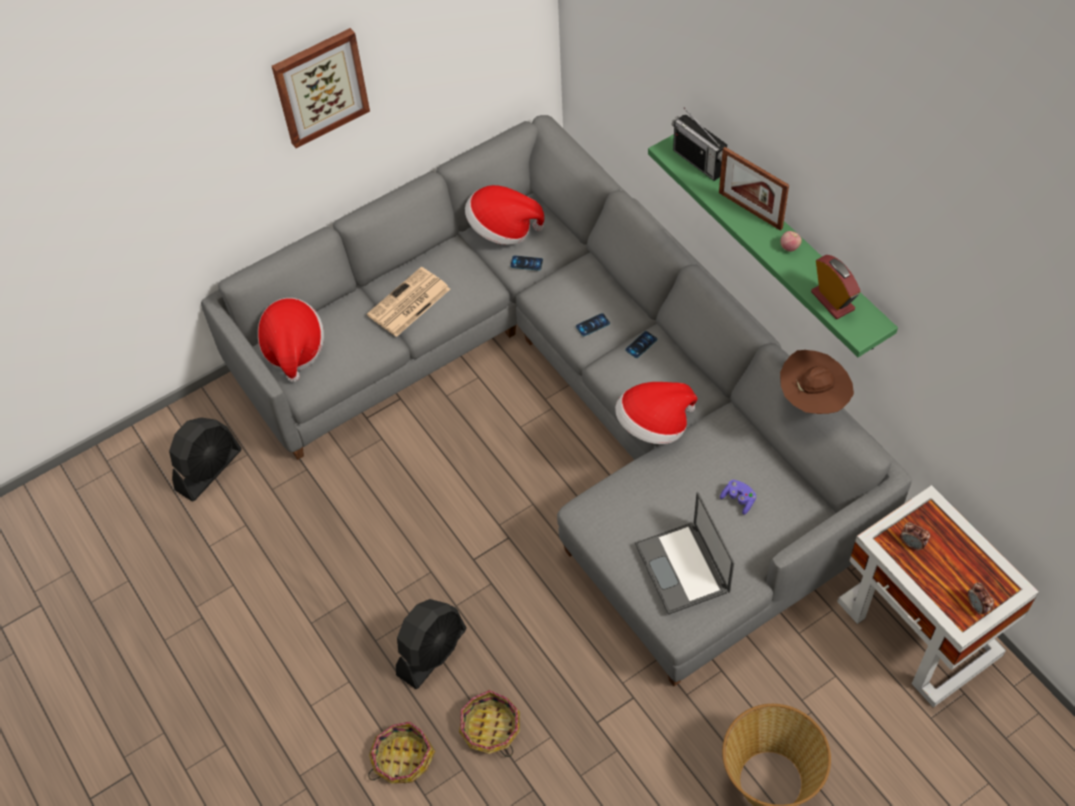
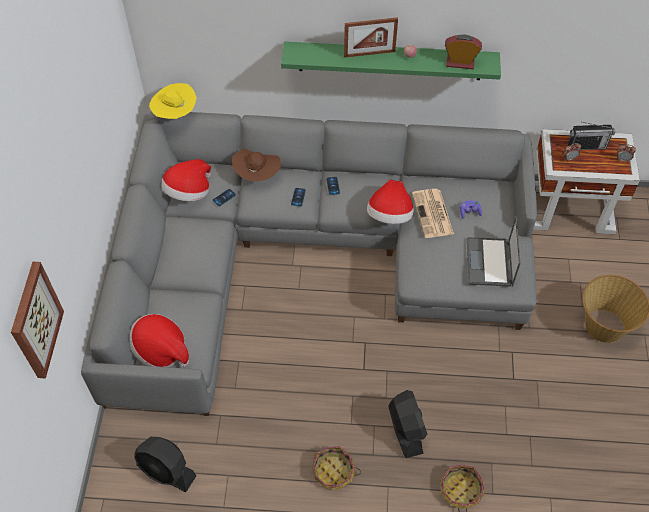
camera: 55 degrees left, 0 degrees up
black fan [169,417,242,502] -> black fan turned 135 degrees clockwise [134,437,196,492]
picture [272,28,370,148] -> picture moved to [11,262,64,379]
newspaper [367,267,450,337] -> newspaper moved to [412,189,454,238]
basket [459,690,520,757] -> basket moved to [312,446,361,489]
laptop [635,492,734,615] -> laptop turned 75 degrees clockwise [467,216,521,287]
radio [672,108,727,181] -> radio moved to [568,122,615,150]
brown hat [780,350,854,414] -> brown hat moved to [232,149,281,181]
none -> yellow hat [149,83,197,119]

